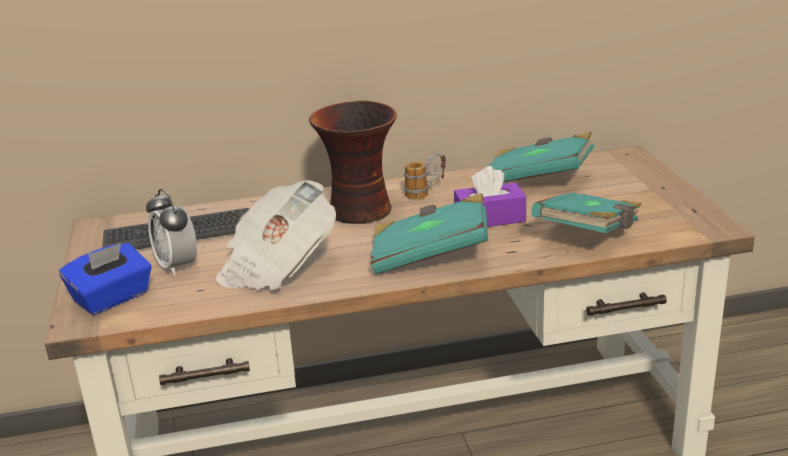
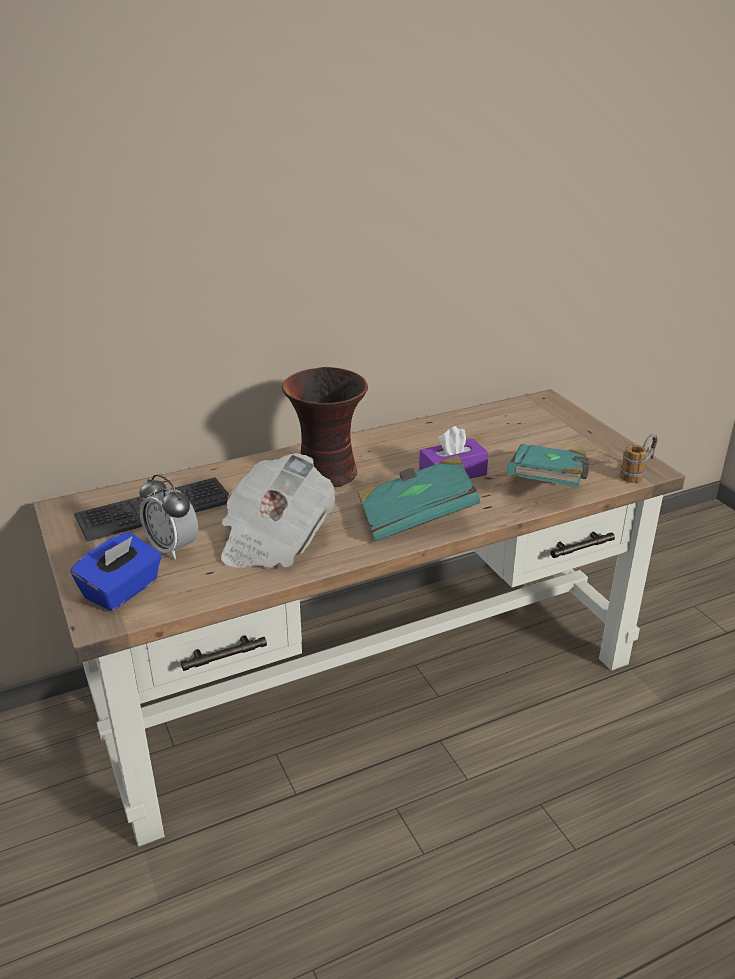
camera: 15 degrees left, 5 degrees up
mug [404,152,446,200] -> mug moved to [620,434,658,483]
turquoise book [489,132,594,183] -> none

